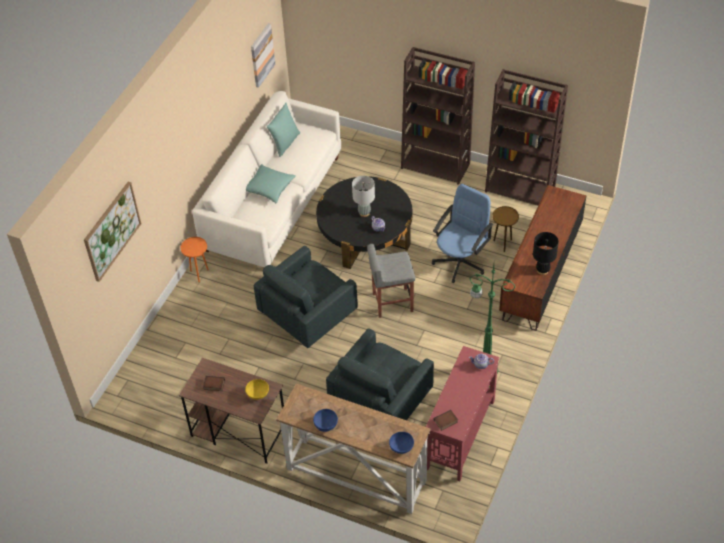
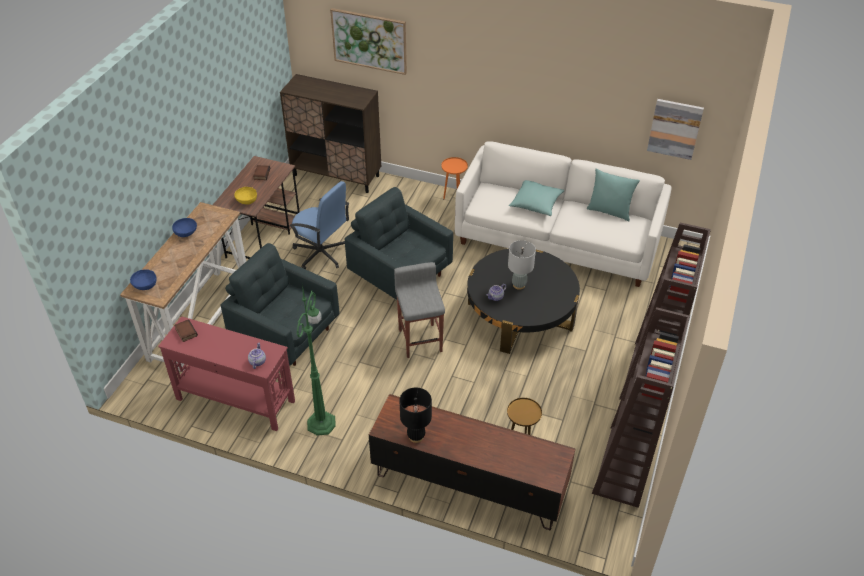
camera: 85 degrees right, 5 degrees down
blue office chair [432,184,493,283] -> blue office chair moved to [289,181,349,269]
none -> brown cabinet [280,74,381,193]

